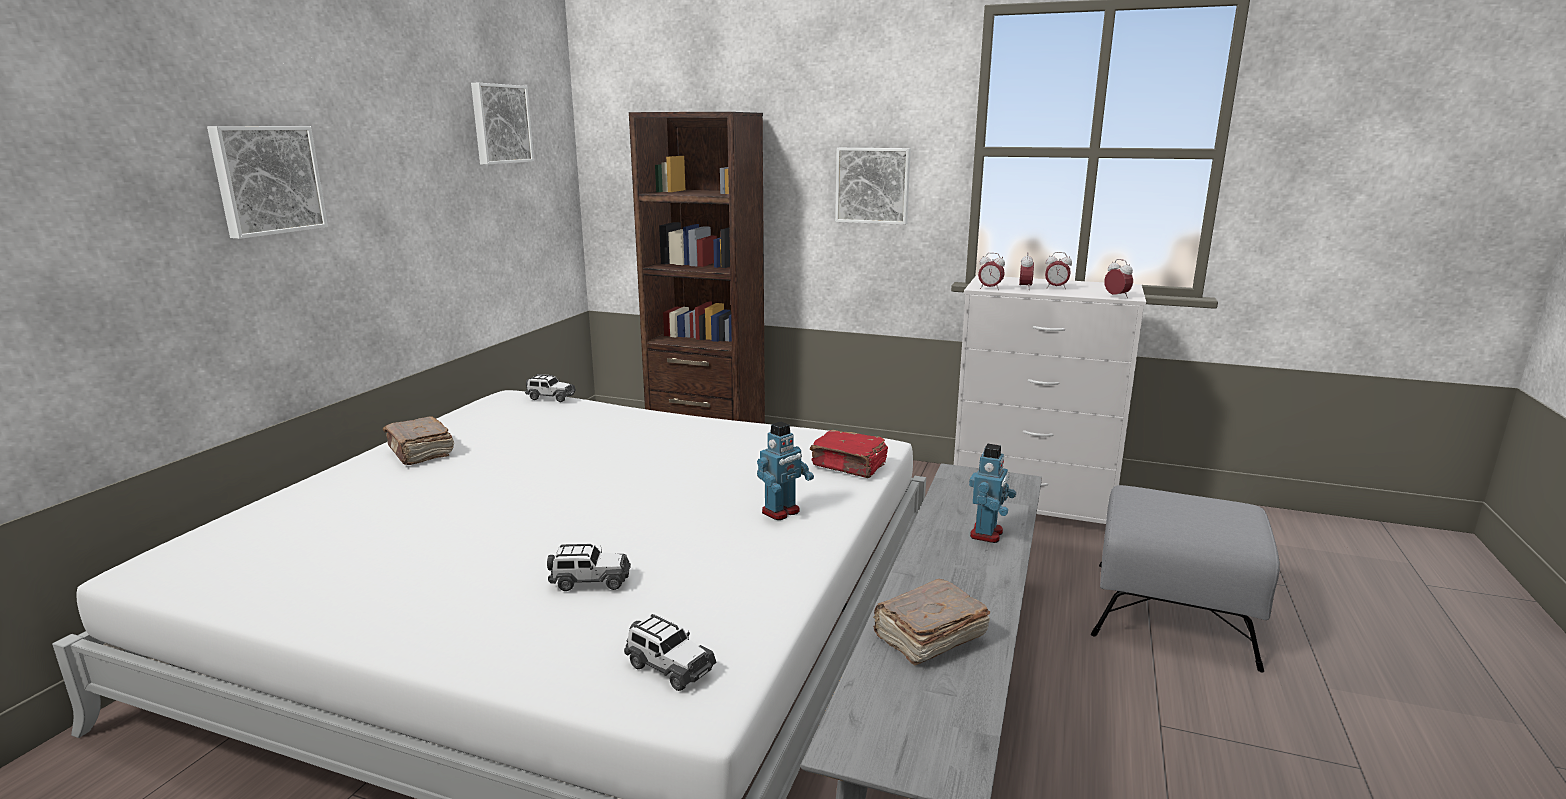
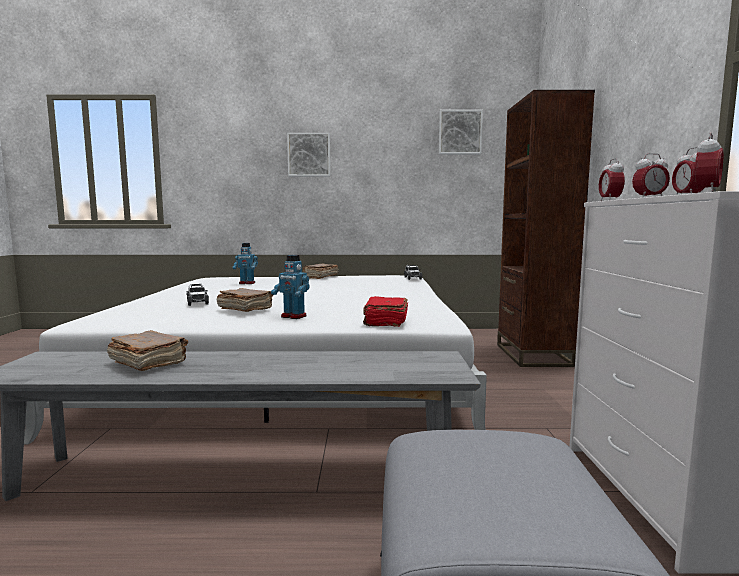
camera: 70 degrees right, 10 degrees down
toy car [624,614,716,691] -> none
picture [835,148,911,225] -> none
toy robot [969,444,1016,543] -> toy robot moved to [233,243,258,284]
none -> brown book [216,288,273,312]

